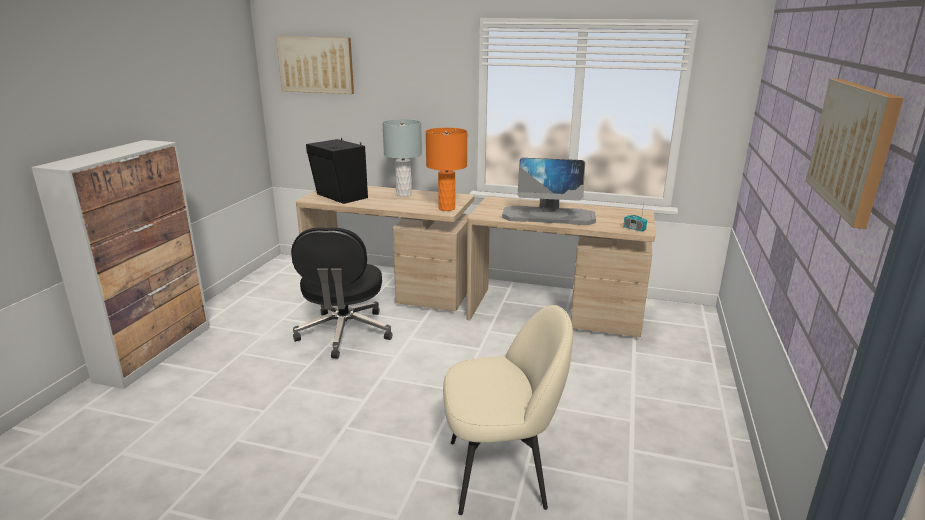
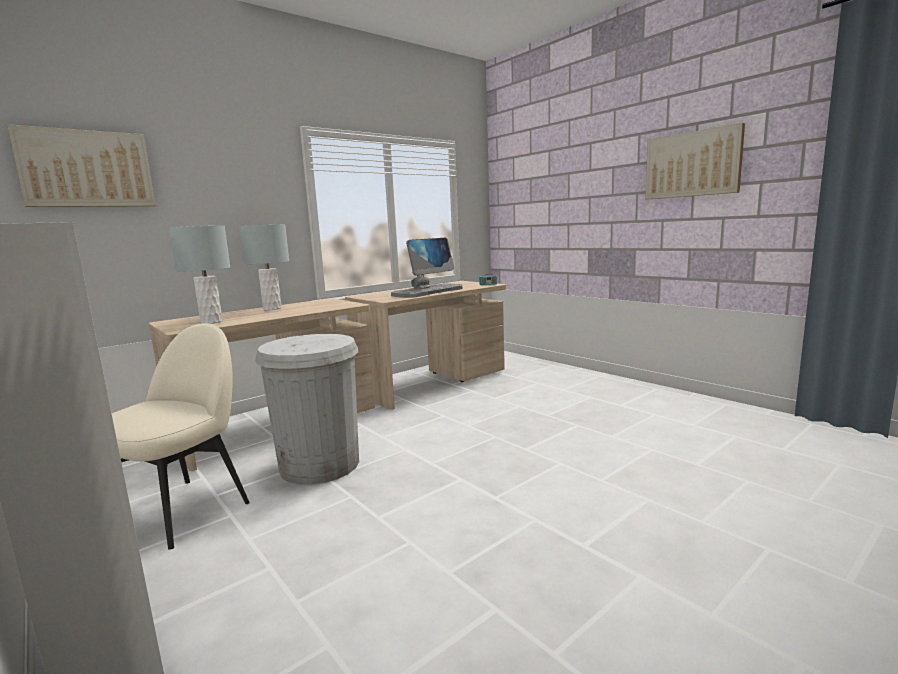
camera: 55 degrees left, 10 degrees down
black office chair [291,227,392,359] -> white trash can [255,334,359,485]
black speaker [306,138,368,204] -> grey table lamp [169,226,230,324]
orange table lamp [426,128,467,211] -> none
beige chair [443,305,573,515] -> beige chair moved to [112,323,250,550]

